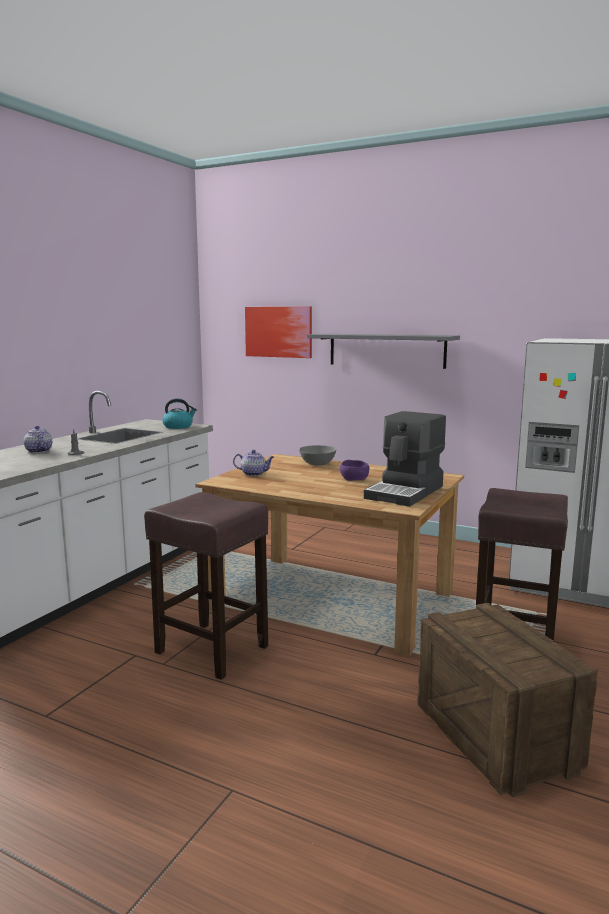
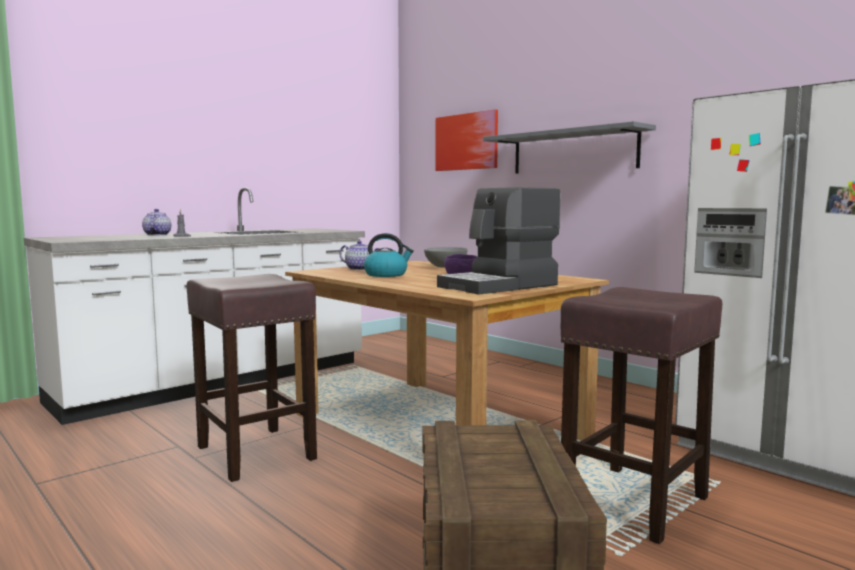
camera: 20 degrees right, 5 degrees down
kettle [162,398,197,429] -> kettle moved to [364,233,414,277]

